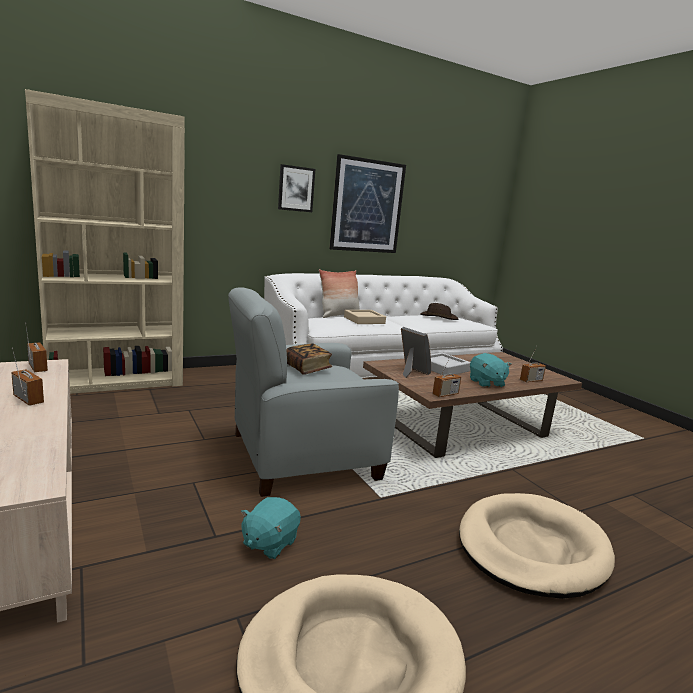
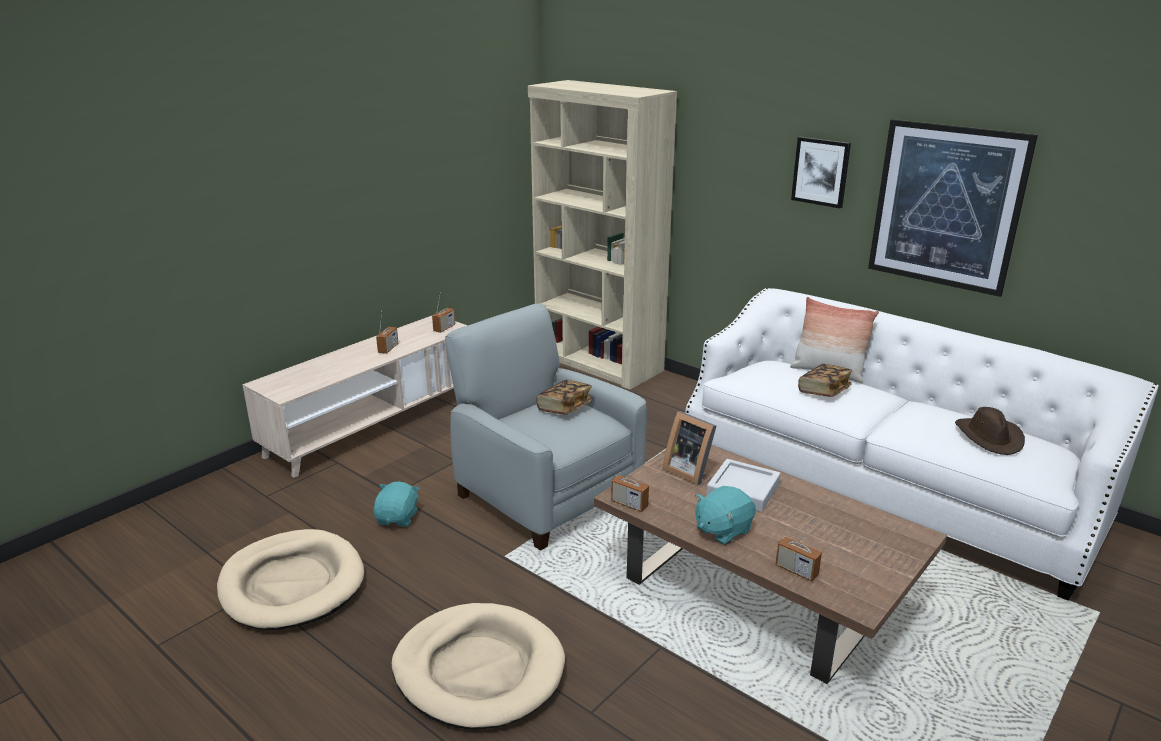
camera: 70 degrees right, 10 degrees up
turquoise plush toy [241,497,301,559] -> turquoise plush toy turned 90 degrees clockwise [374,482,419,527]
beige tray [344,310,386,324] -> book [798,364,852,397]
picture frame [401,327,431,378] -> picture frame turned 105 degrees clockwise [663,411,716,485]

